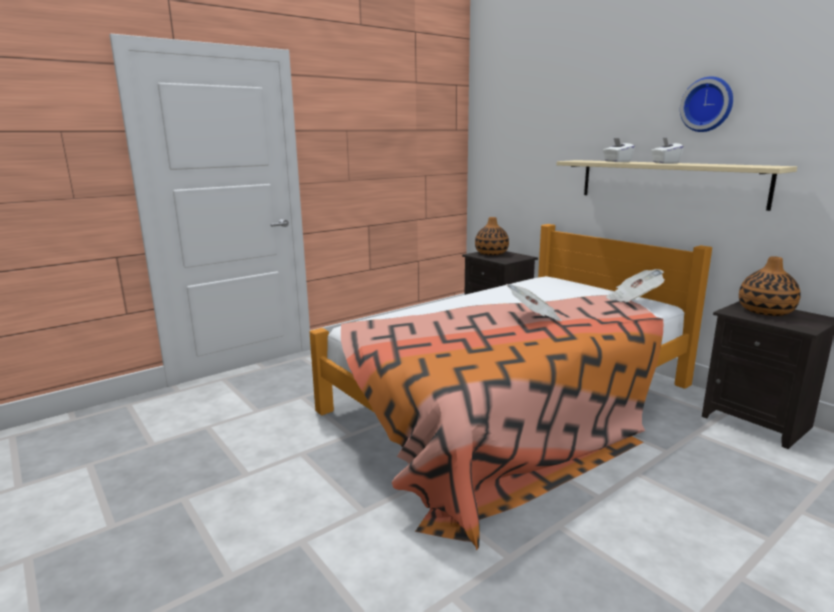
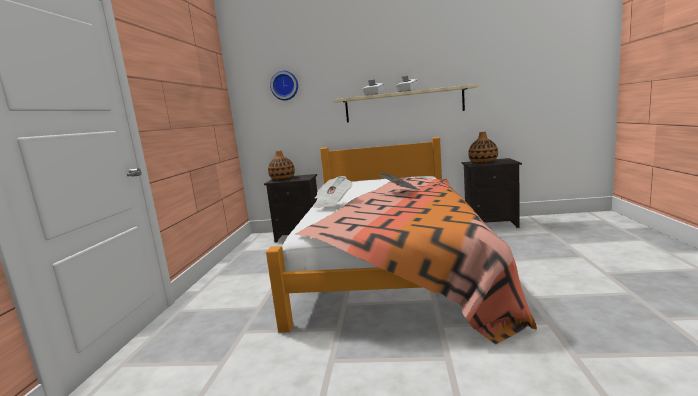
camera: 45 degrees left, 5 degrees down
newspaper [606,269,665,302] -> newspaper moved to [313,176,352,208]
wall clock [680,77,733,132] -> wall clock moved to [270,71,298,100]

